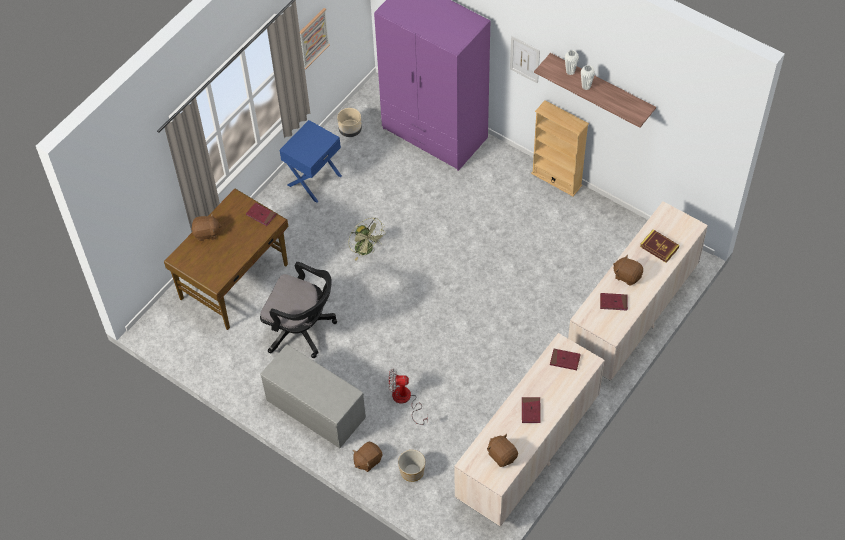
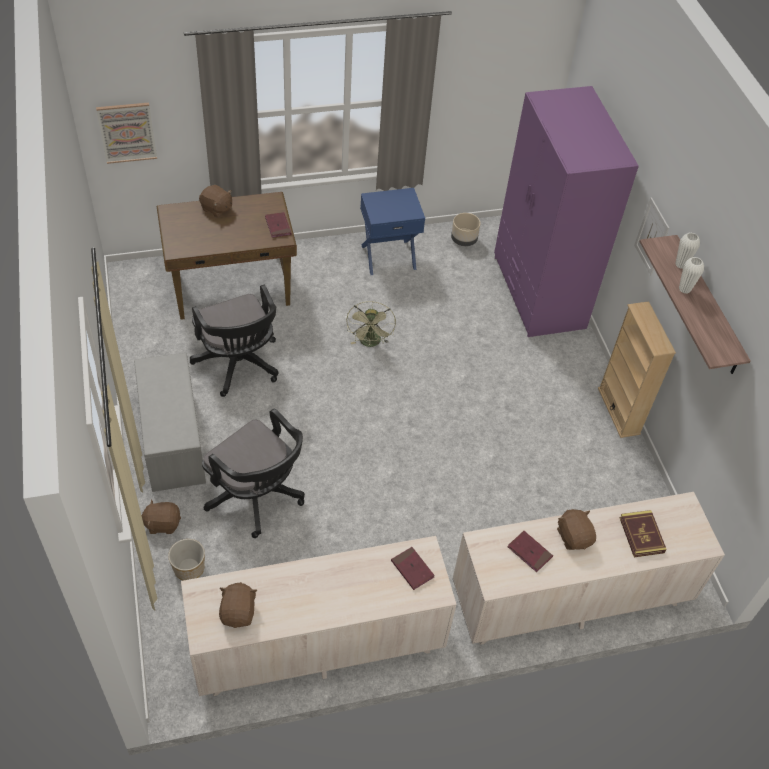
camera: 35 degrees right, 5 degrees down
picture [300,8,330,69] -> picture moved to [96,103,157,164]
fan [388,368,428,425] -> black office chair [202,409,305,538]
red book [522,397,541,423] -> none

